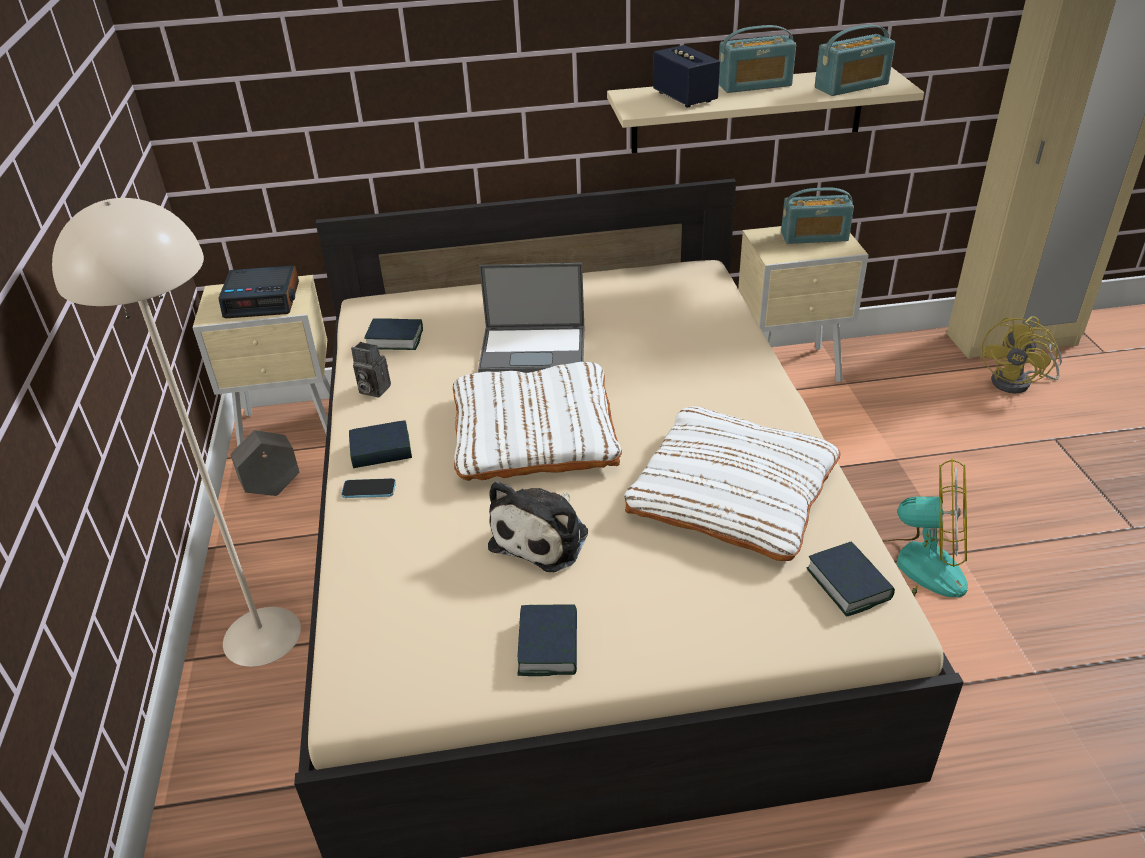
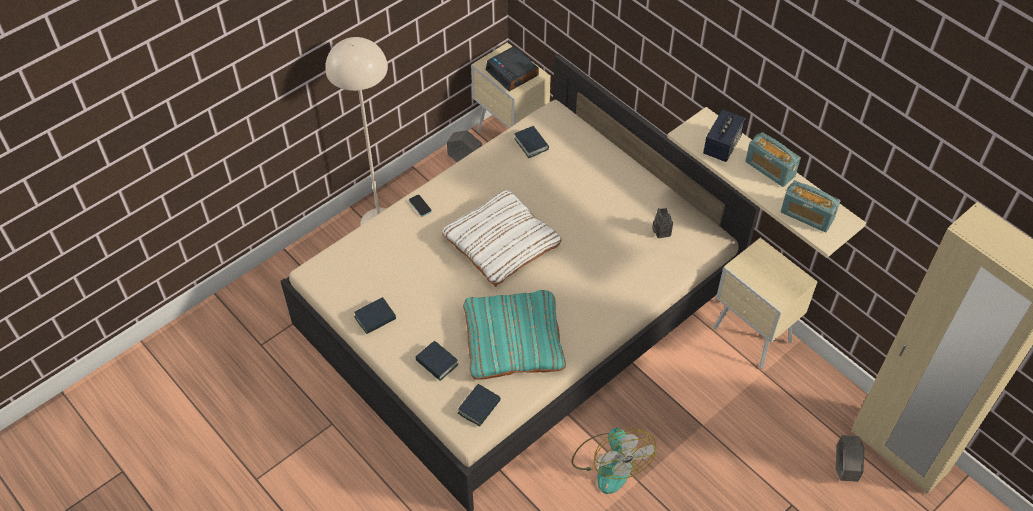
camera: 55 degrees right, 15 degrees up
book [349,420,412,468] -> book moved to [415,341,458,381]
camera [351,342,391,398] -> camera moved to [652,208,673,238]
laptop [478,263,584,373] -> none
plush toy [488,481,588,572] -> none
white pillow [624,406,840,561] -> turquoise pillow [463,290,566,380]
radio [781,187,854,244] -> none
yellow fan [980,316,1062,393] -> grey planter [836,435,864,482]

